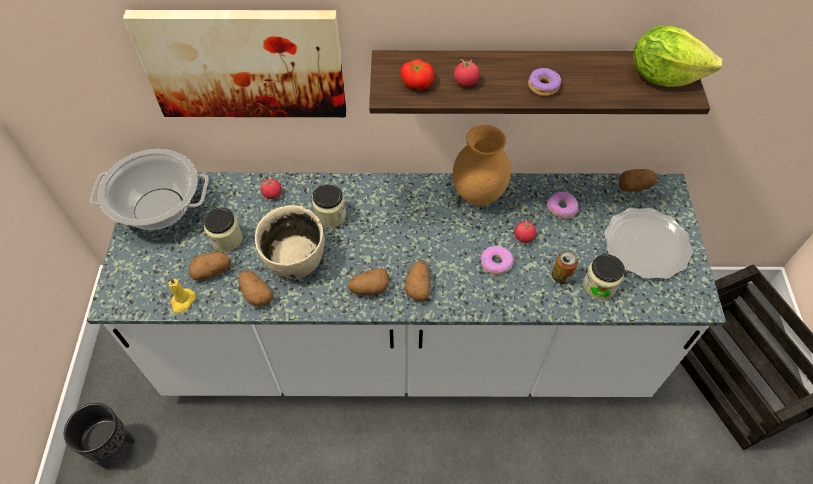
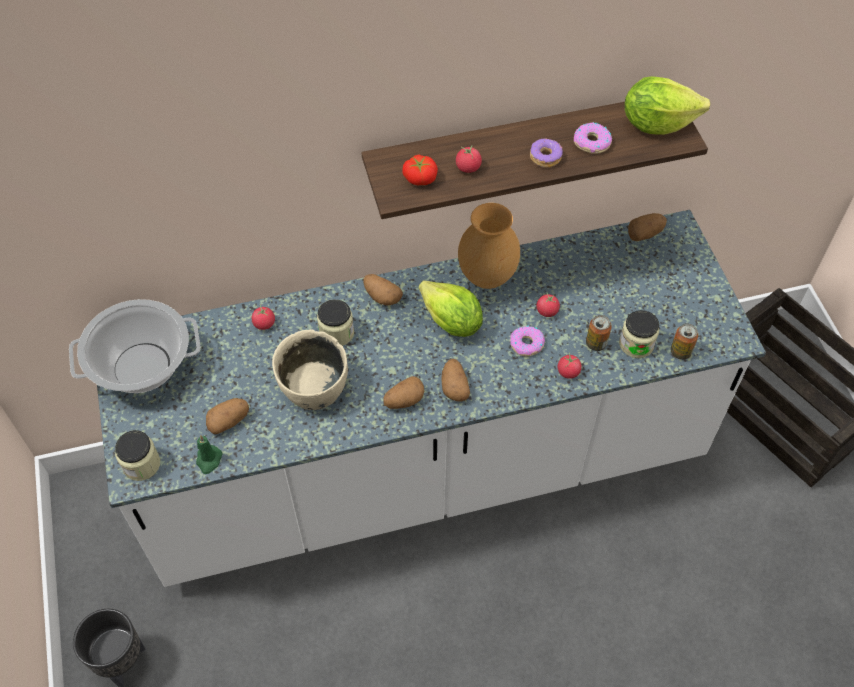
camera: 15 degrees left, 0 degrees up
picture [123,10,346,117] -> none
yellow candle [168,277,196,314] -> green candle [196,435,223,474]
jar [204,207,242,252] -> jar moved to [115,430,160,481]
potato [239,270,273,306] -> potato moved to [363,274,403,305]
donut [547,192,579,219] -> donut moved to [574,122,612,154]
plate [604,208,693,279] -> none
none -> lettuce [419,281,483,337]
none -> tomato [557,352,582,379]
none -> can [671,324,698,360]

